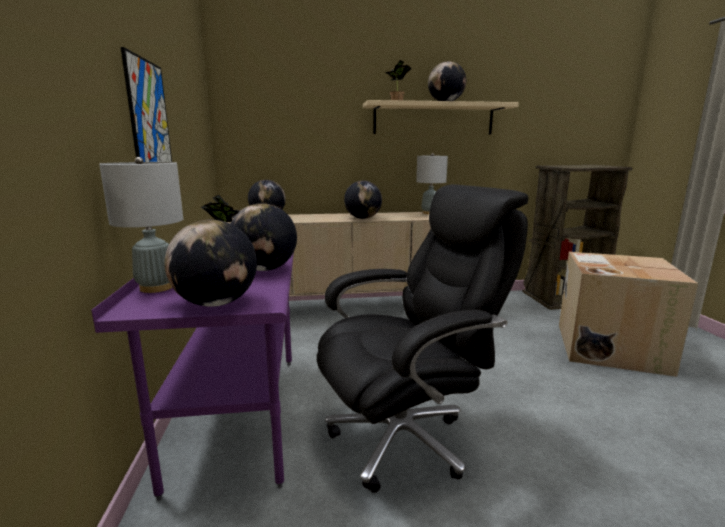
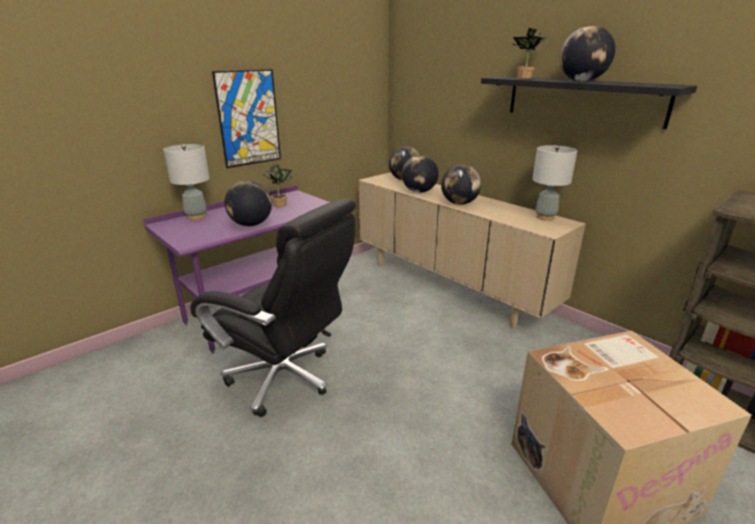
camera: 55 degrees right, 10 degrees up
globe [164,220,257,307] -> globe moved to [402,155,439,193]
beige shelf [363,100,519,135] -> black shelf [481,76,697,129]

